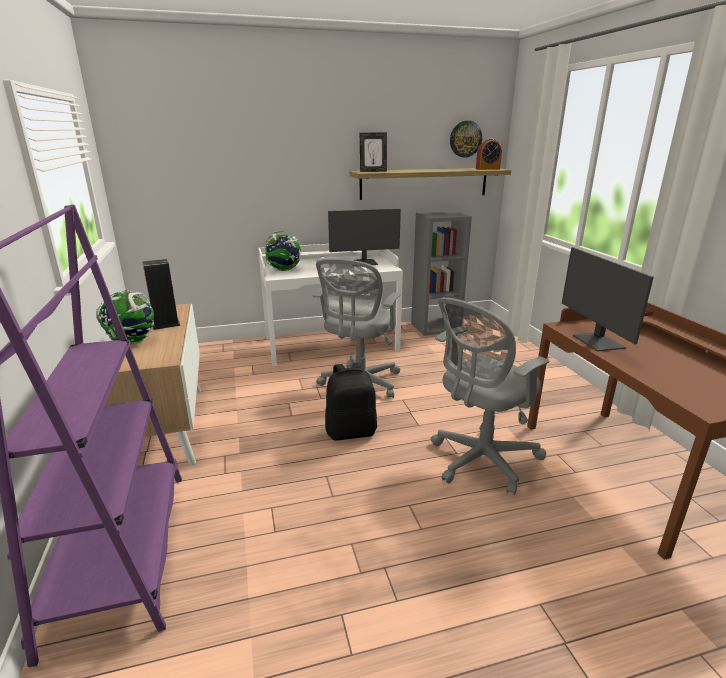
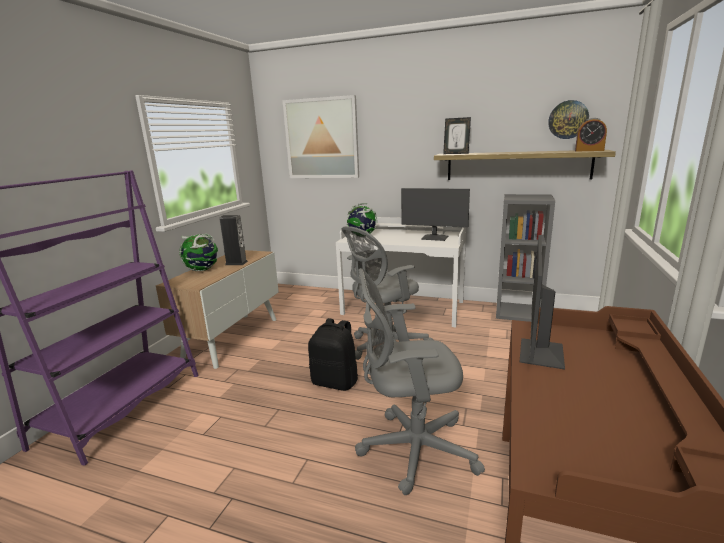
camera: 35 degrees right, 5 degrees down
none -> picture [283,95,359,178]

